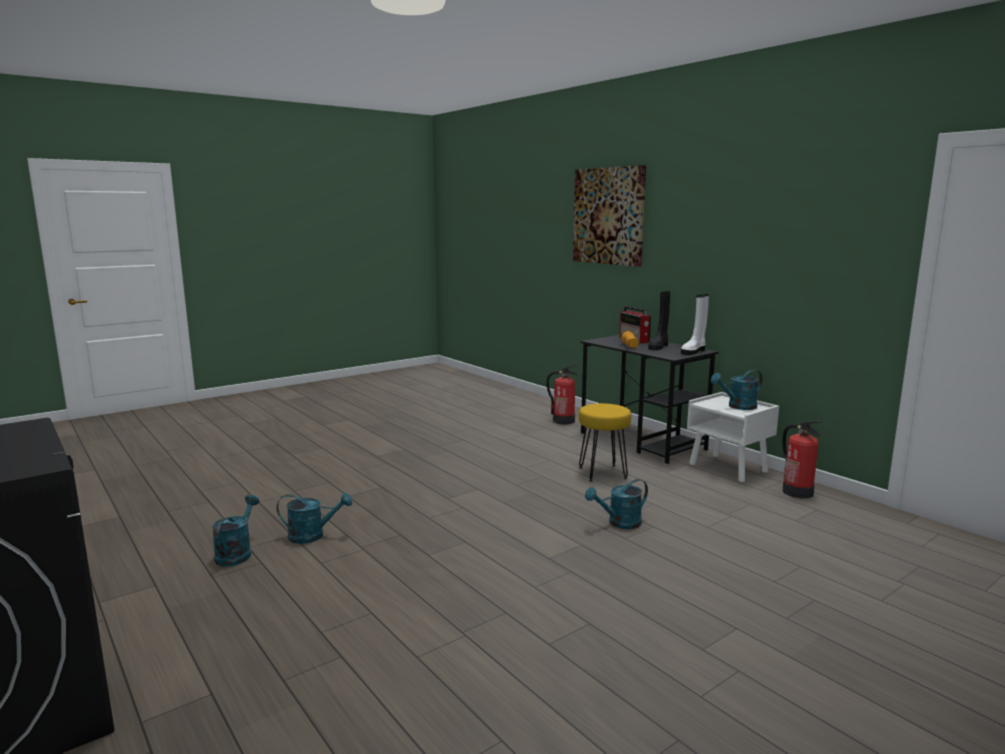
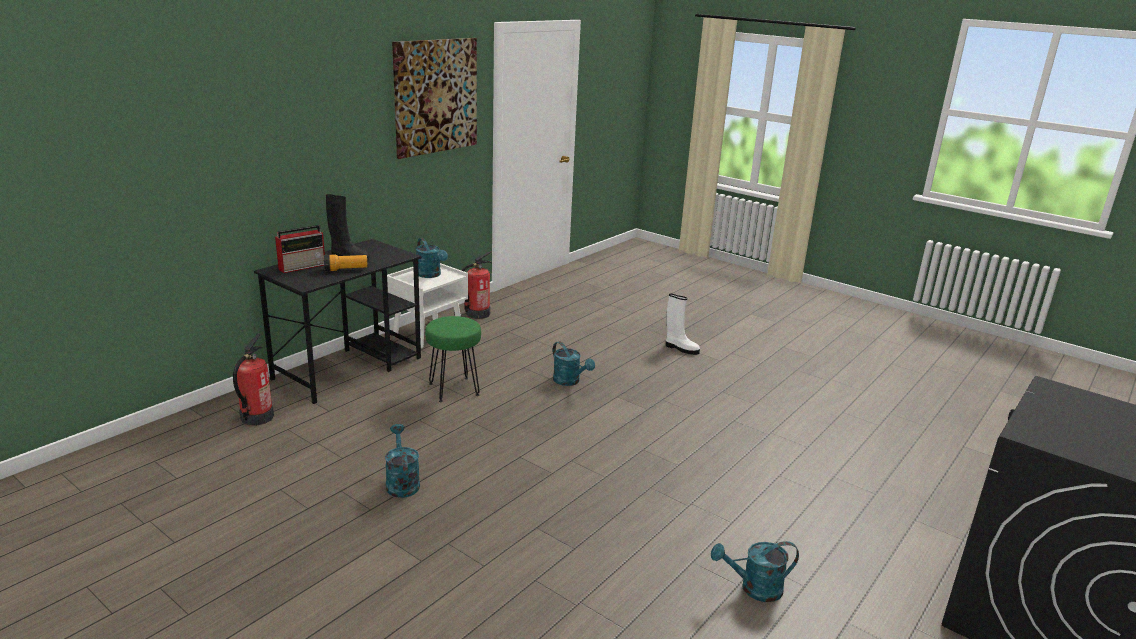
camera: 105 degrees left, 10 degrees up
turquoise watering can [277,493,352,544] -> turquoise watering can moved to [385,424,420,498]
picture [573,165,646,267] -> picture moved to [392,38,477,159]
yellow stool [579,403,631,482] -> green stool [425,316,481,402]
white boot [681,294,709,355] -> white boot moved to [666,294,700,355]

